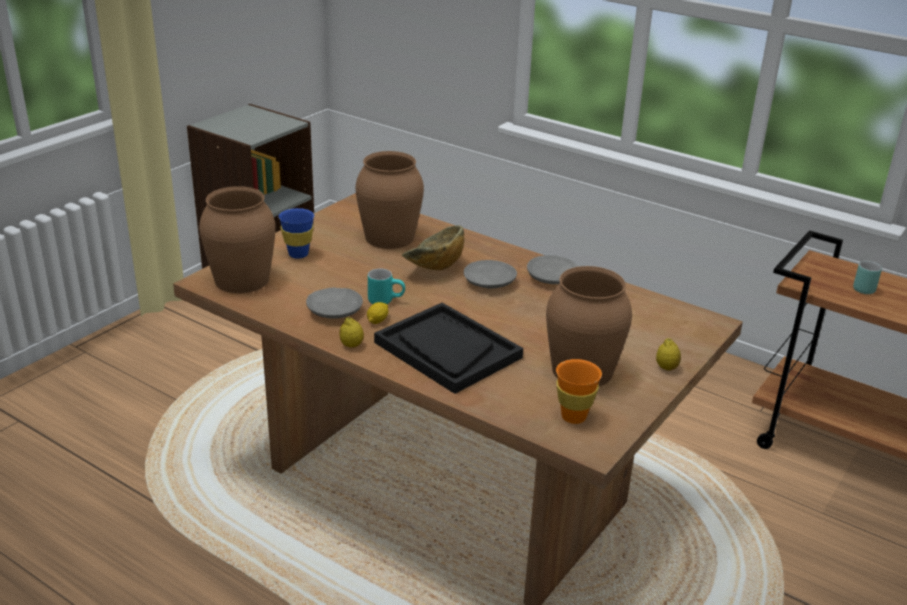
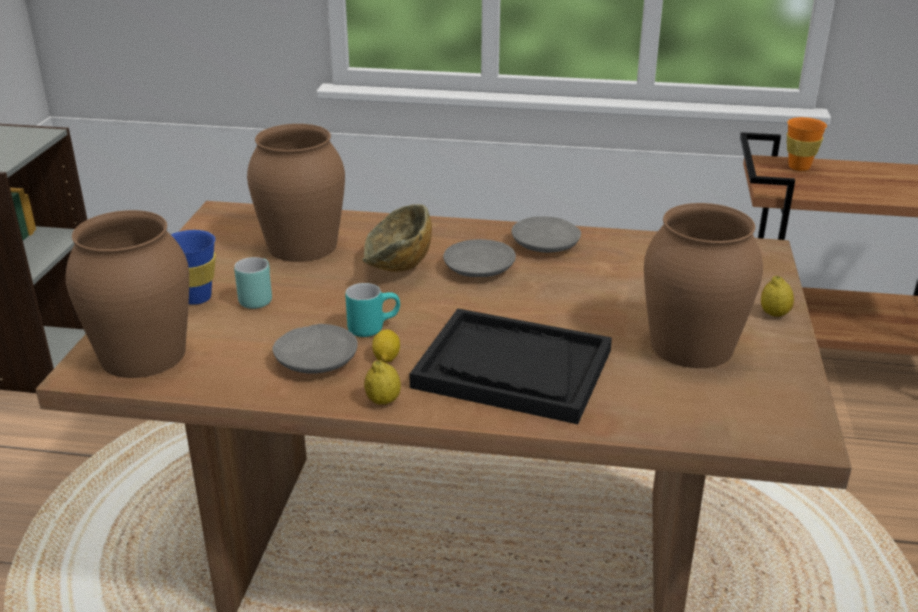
camera: 25 degrees left, 0 degrees up
orange cup [556,359,602,424] -> orange cup moved to [787,117,827,171]
turquoise mug [853,261,882,294] -> turquoise mug moved to [234,257,272,309]

